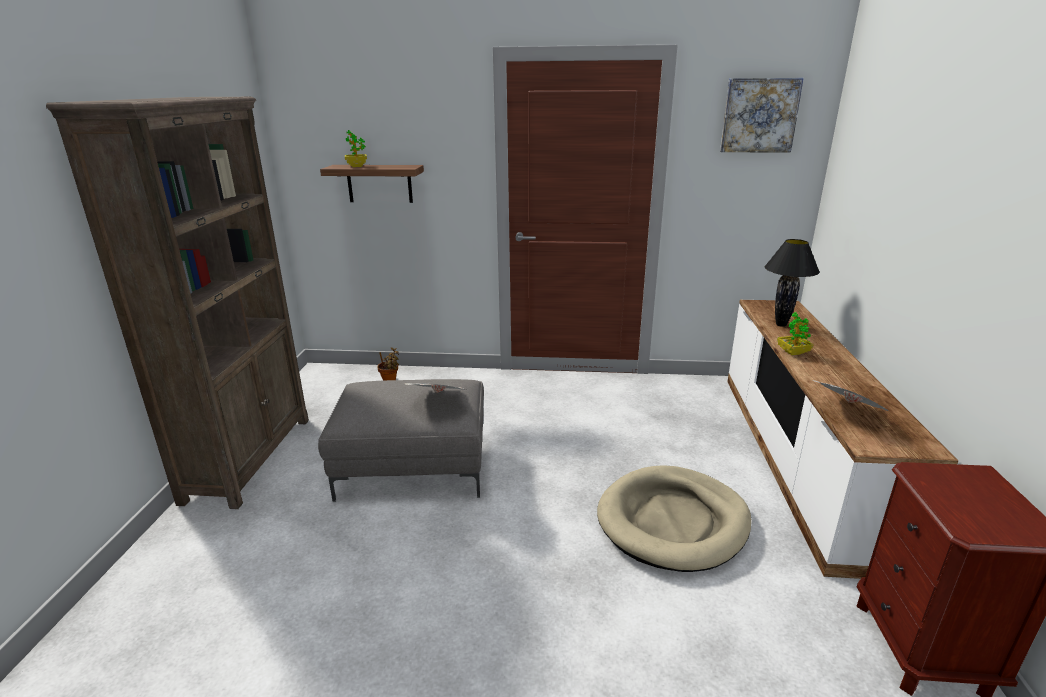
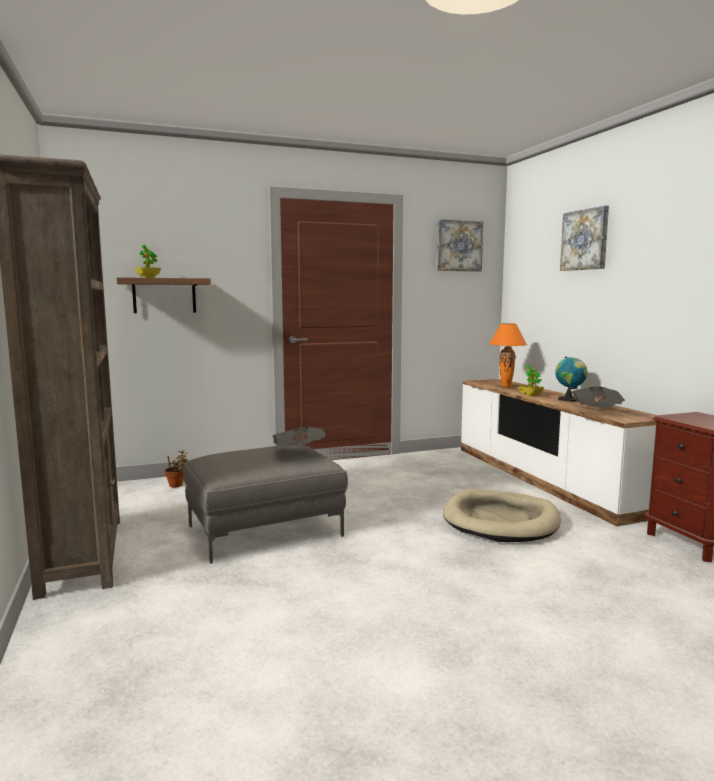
camera: 25 degrees left, 15 degrees down
black table lamp [765,239,820,327] -> orange table lamp [489,323,527,388]
none -> globe [555,357,587,401]
none -> picture [560,206,609,271]

